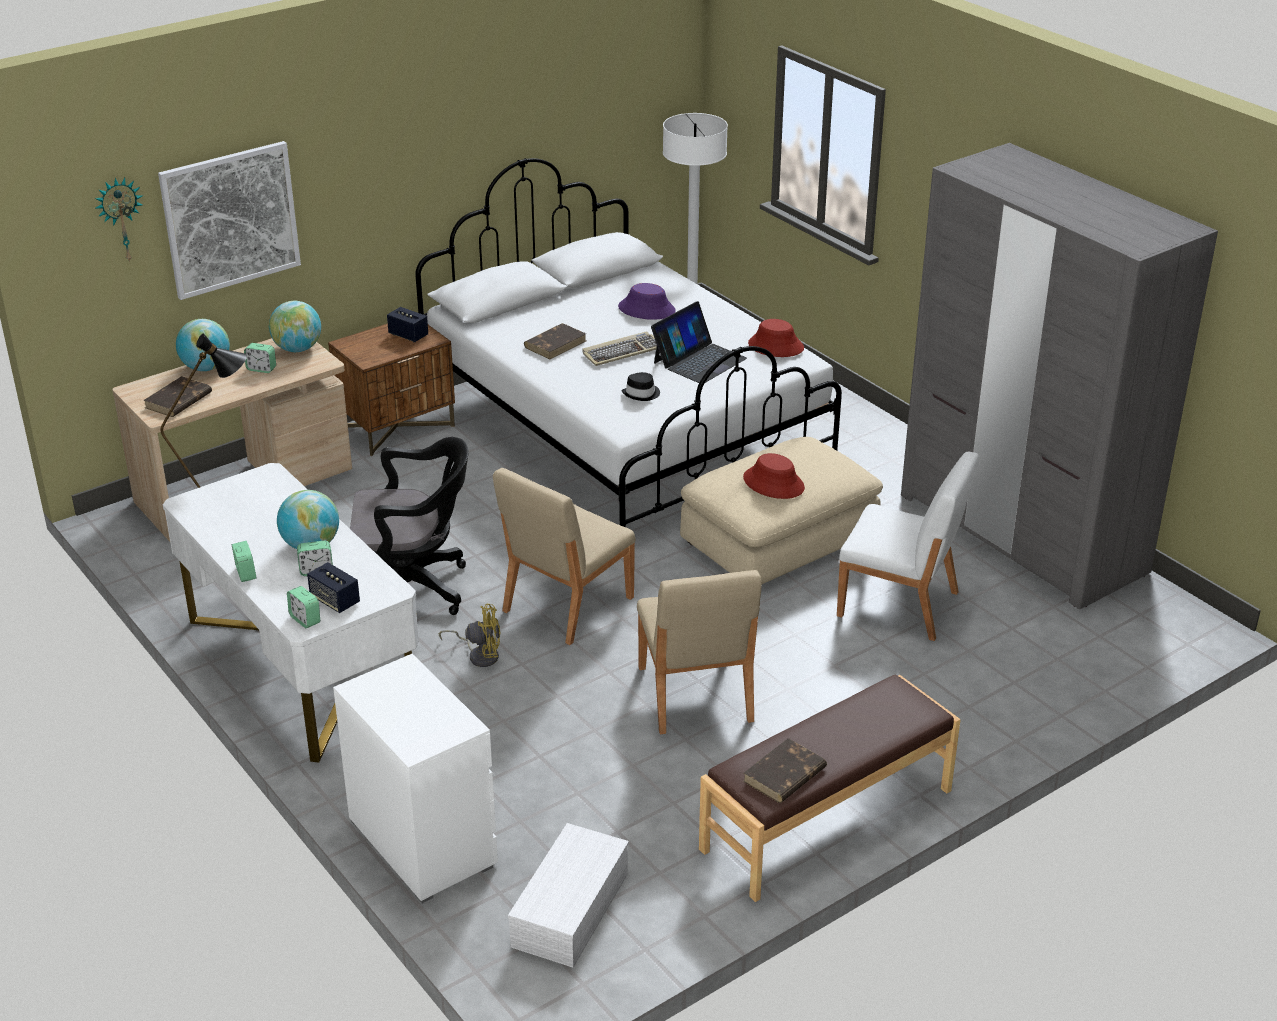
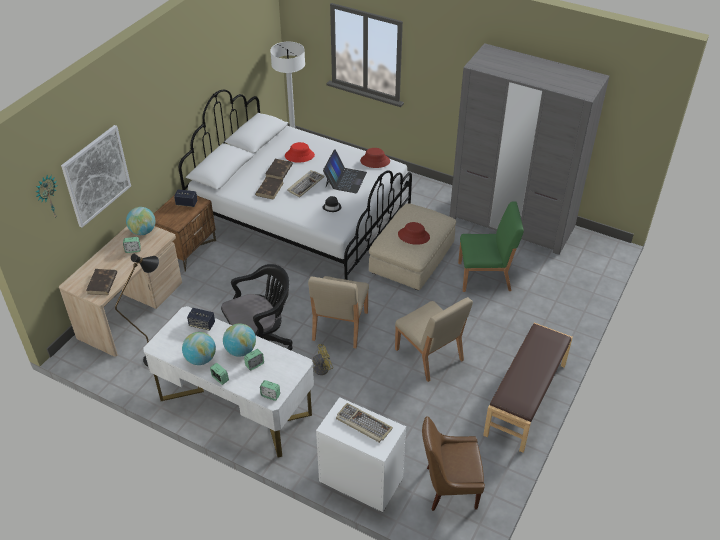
camera: 25 degrees left, 10 degrees up
globe [176,319,230,371] -> globe moved to [182,332,216,365]
speaker [307,562,360,613] -> speaker moved to [187,308,215,331]
white storage box [508,823,629,968] -> brown chair [422,416,485,511]
purple hat [618,283,676,320] -> red hat [285,142,315,163]
brown book [743,738,827,803] -> brown book moved to [265,159,293,180]
white chair [837,452,979,641] -> green chair [458,201,524,292]
none -> keyboard [336,403,393,443]

